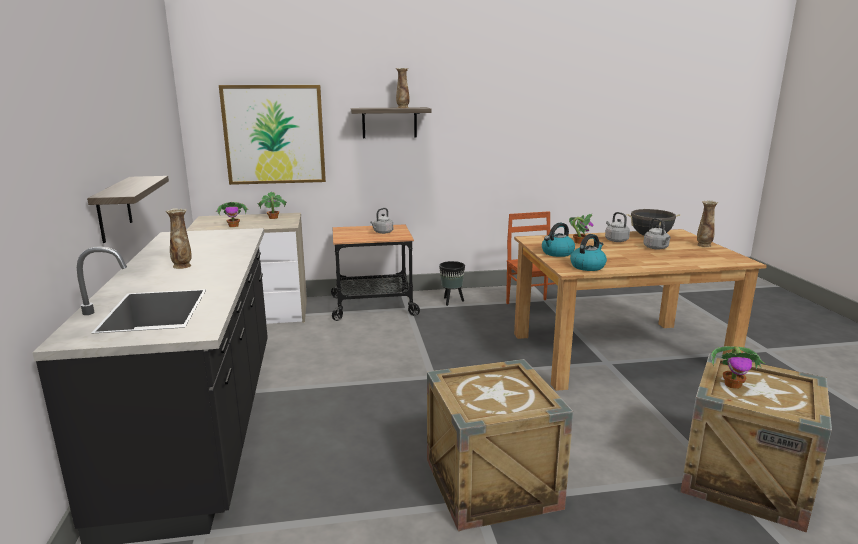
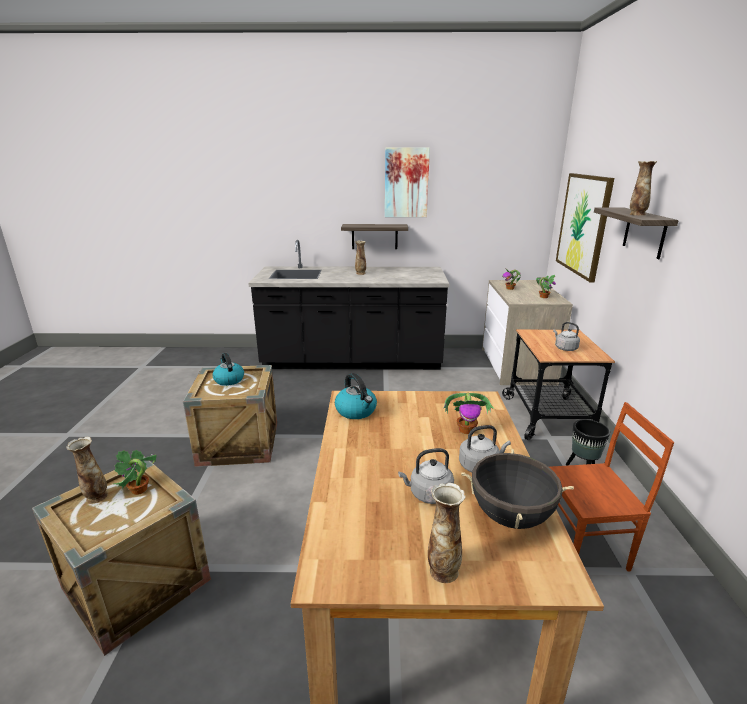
camera: 100 degrees right, 5 degrees up
kettle [542,223,575,257] -> kettle moved to [212,353,244,386]
none -> vase [66,437,108,503]
none -> picture [385,147,430,217]

